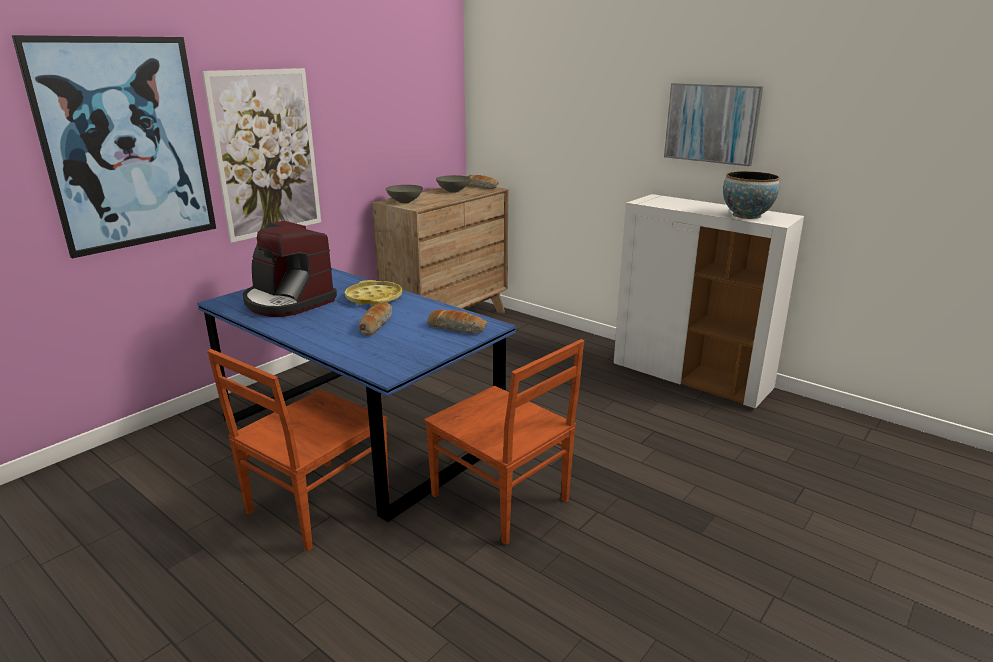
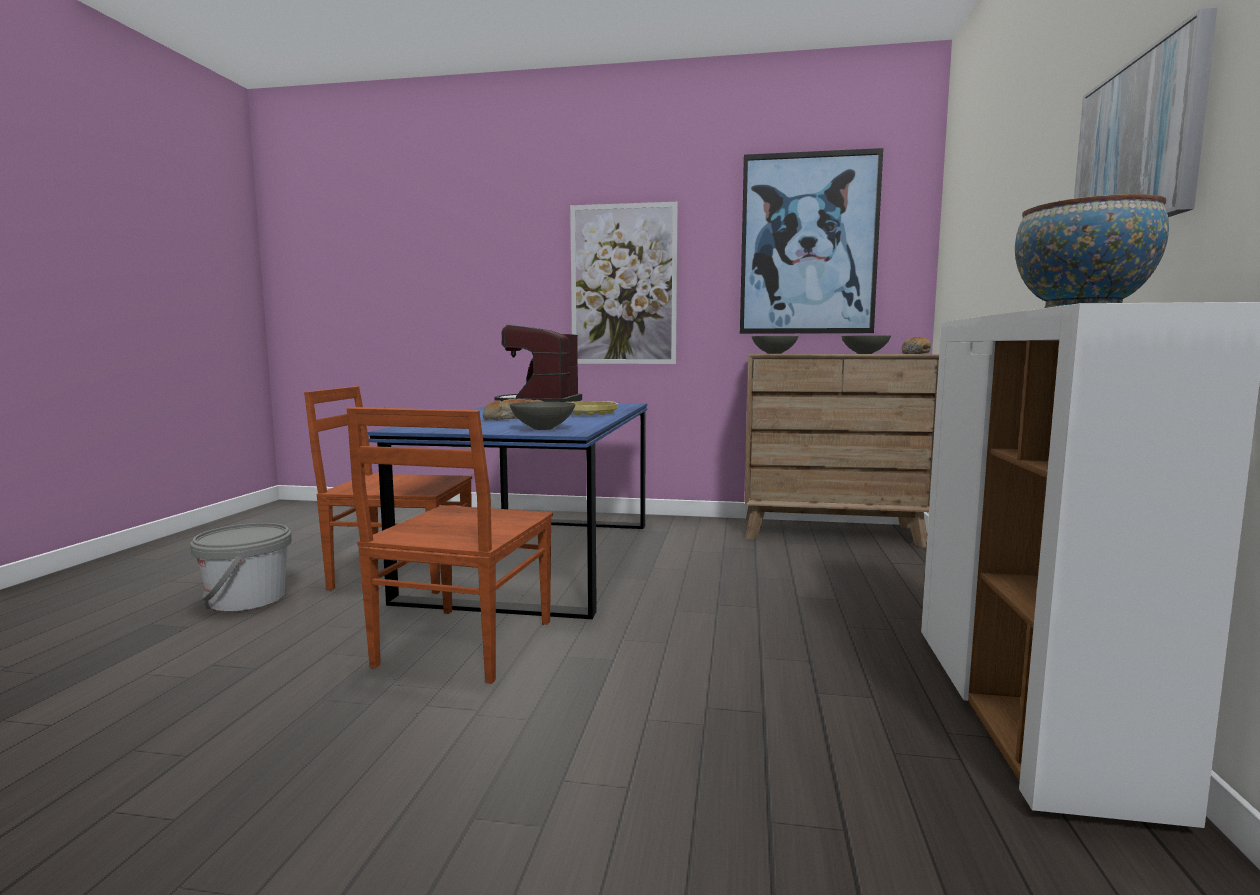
camera: 60 degrees right, 15 degrees down
picture [12,35,216,258] -> picture moved to [740,148,883,334]
bread [427,309,487,334] -> grey bowl [510,402,575,430]
none -> grey bucket [190,523,292,611]

